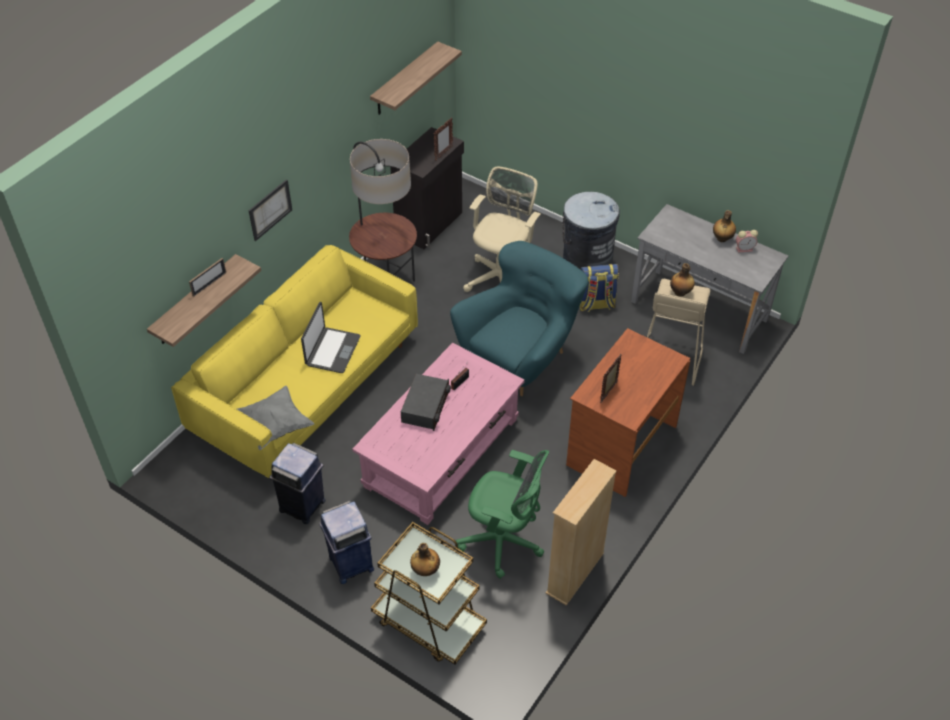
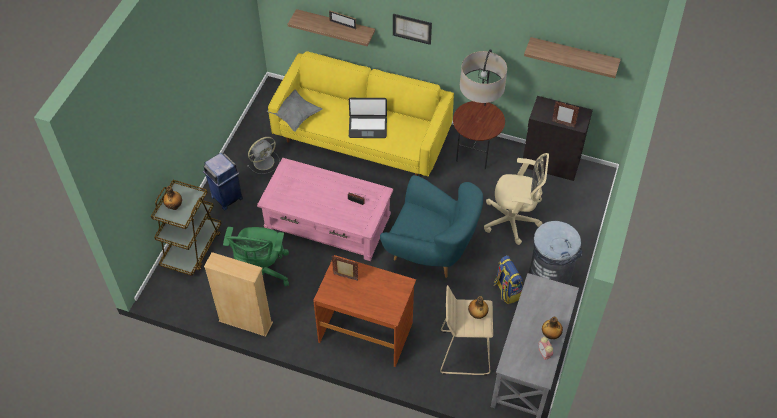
camera: 75 degrees right, 5 degrees up
blue trash can [270,443,325,524] -> grey fan [247,137,280,174]
radio [401,374,451,431] -> none

